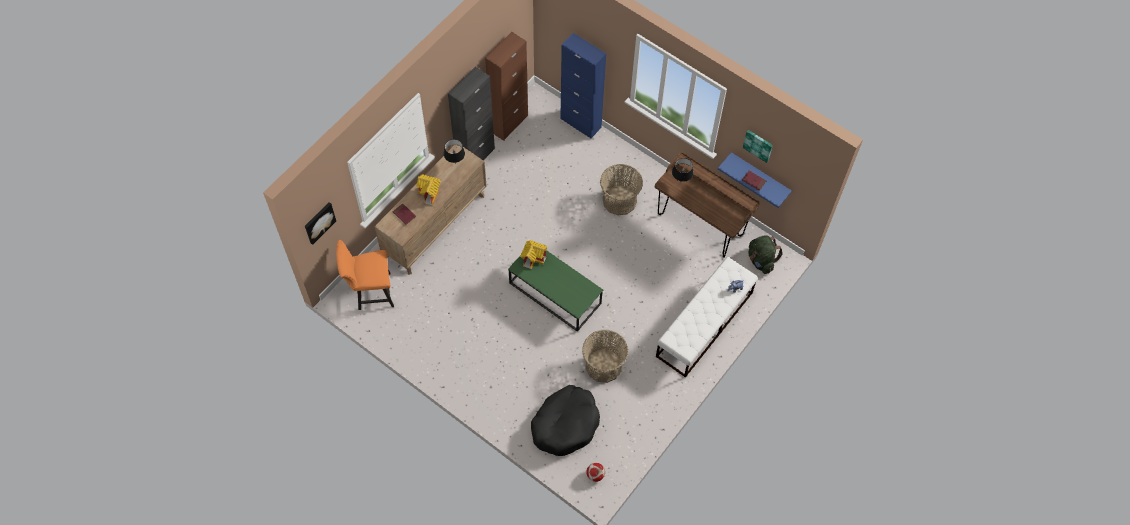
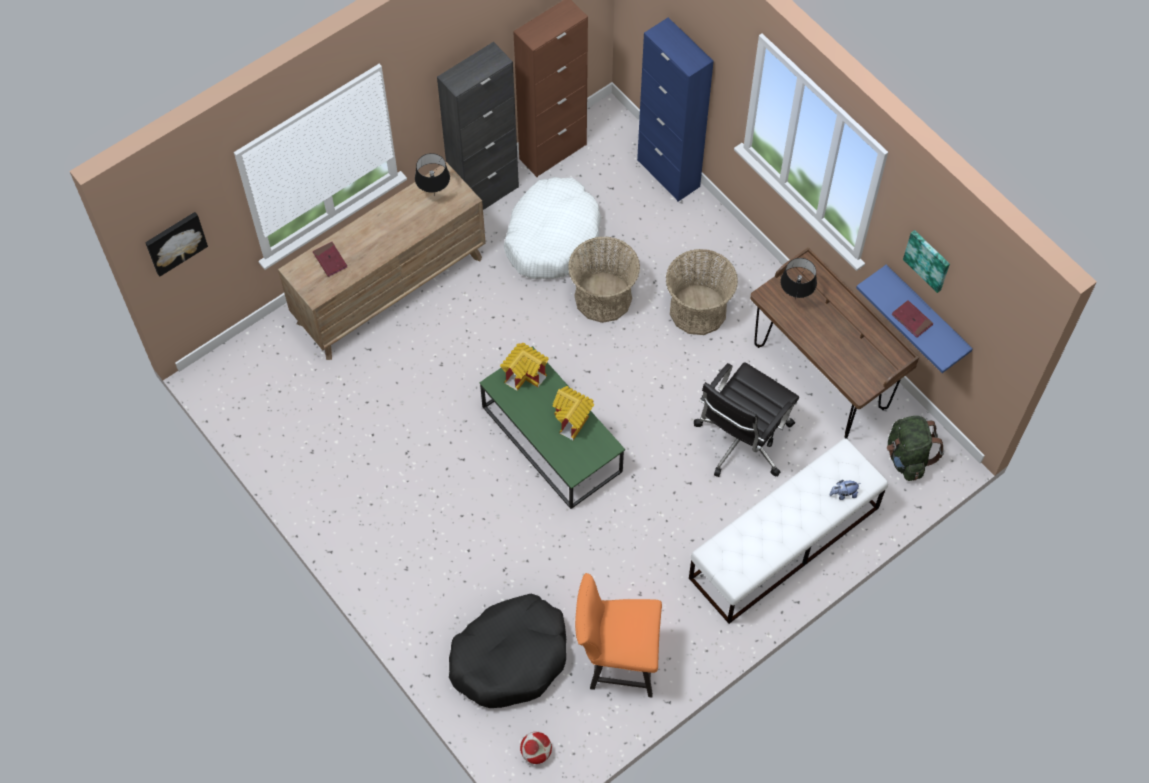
camera: 15 degrees right, 0 degrees up
orange chair [336,240,394,310] -> orange chair moved to [575,573,662,698]
toy house [417,174,441,206] -> toy house moved to [553,386,594,440]
basket [582,329,628,383] -> basket moved to [568,236,640,323]
none -> white dog bed [504,177,601,279]
none -> black office chair [694,362,799,477]

